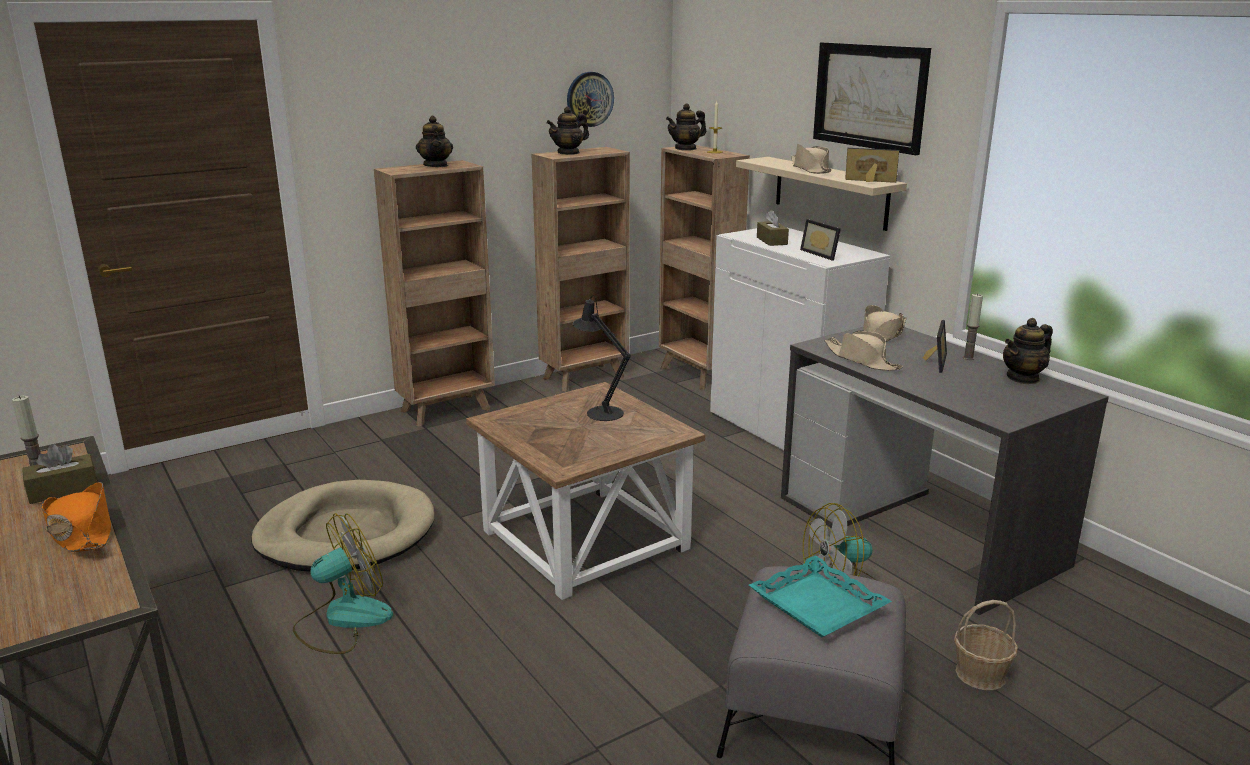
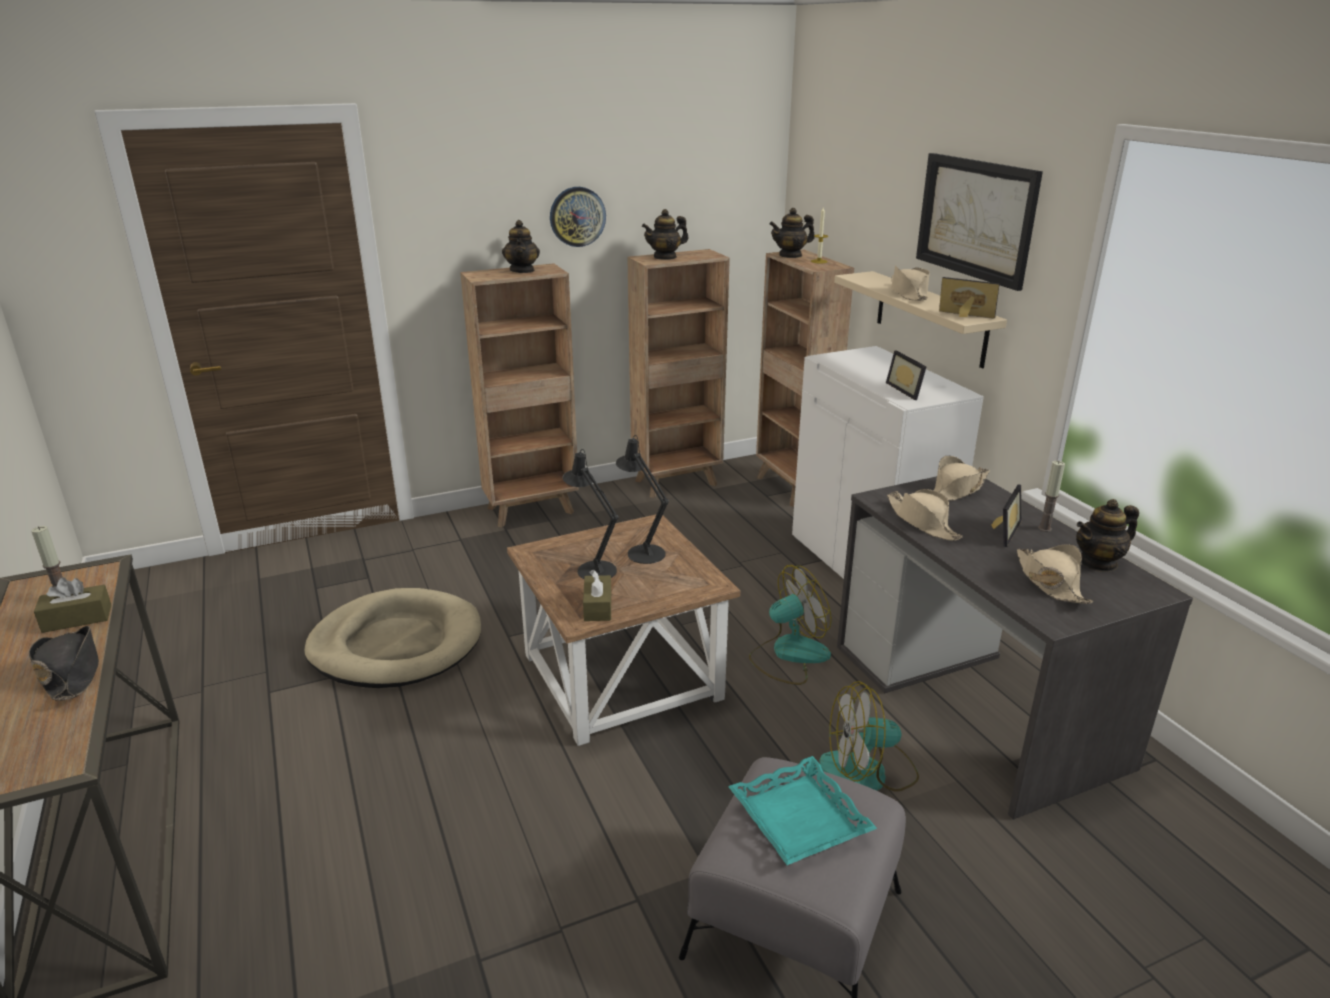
camera: 10 degrees right, 5 degrees up
orange hat [42,482,111,552] -> black hat [29,626,99,701]
fan [293,513,393,654] -> fan moved to [749,565,832,685]
wall clock [567,72,614,127] -> wall clock moved to [550,187,606,247]
brown tissue box [757,210,789,246] -> brown tissue box moved to [583,570,611,621]
basket [954,600,1018,690] -> none
none -> black table lamp [563,449,619,579]
none -> beige hat [1017,544,1093,604]

